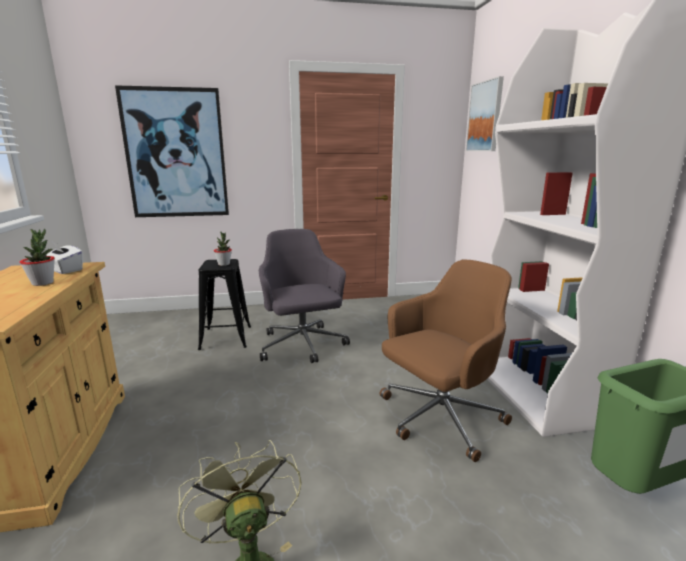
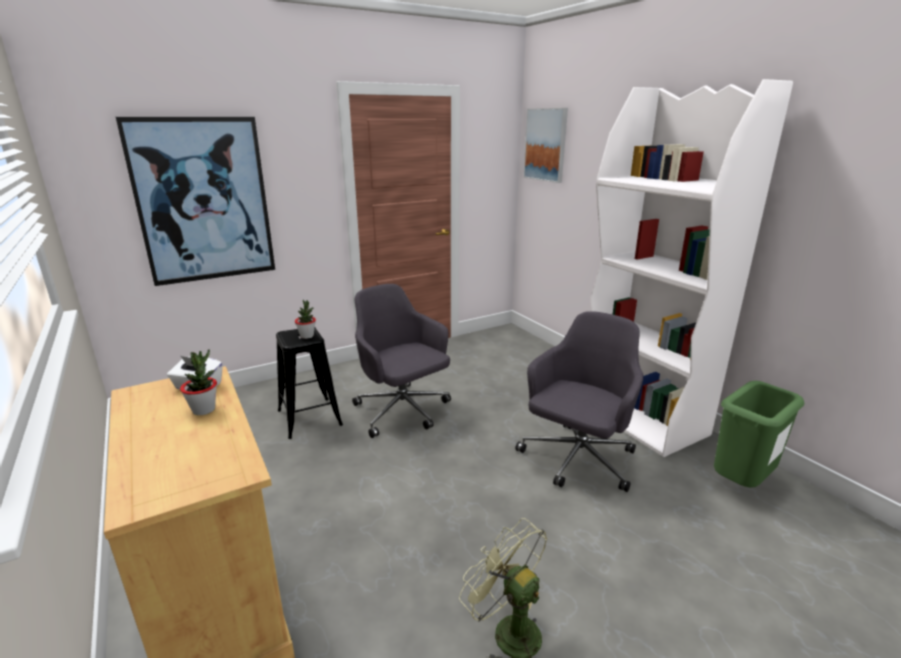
camera: 20 degrees left, 5 degrees up
brown office chair [379,260,512,462] -> grey office chair [515,311,643,492]

